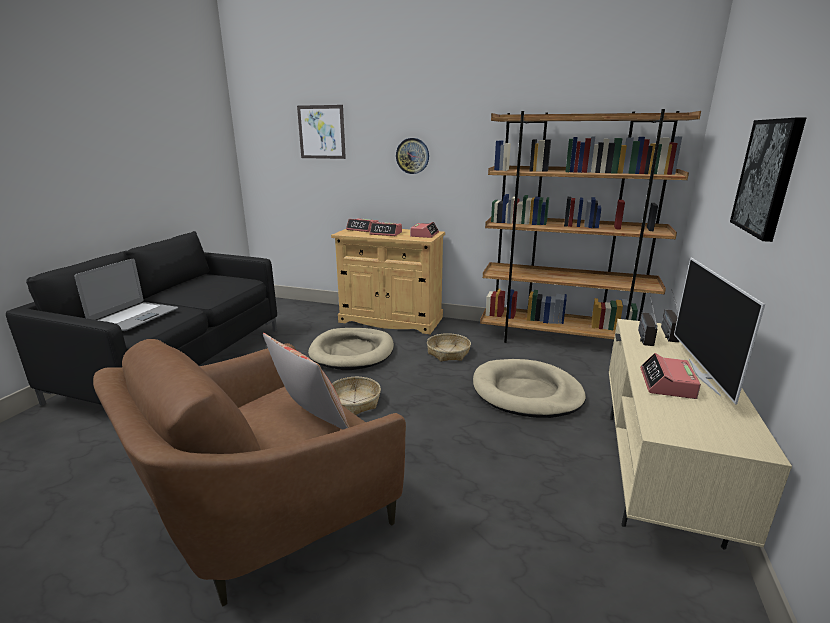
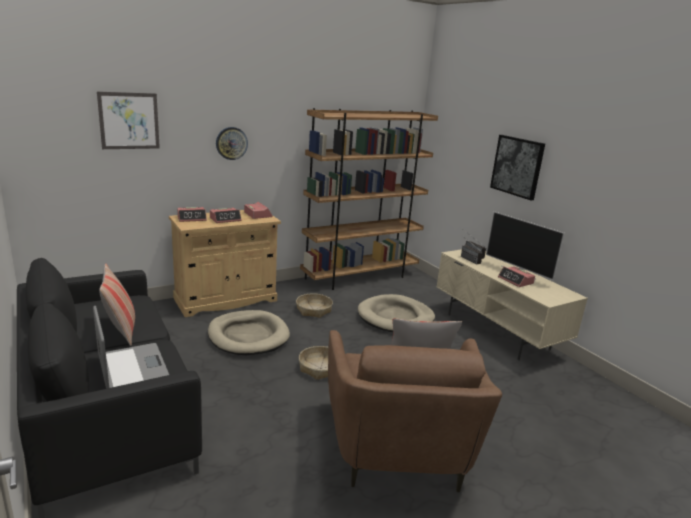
camera: 50 degrees left, 0 degrees up
none -> pillow [99,263,135,346]

